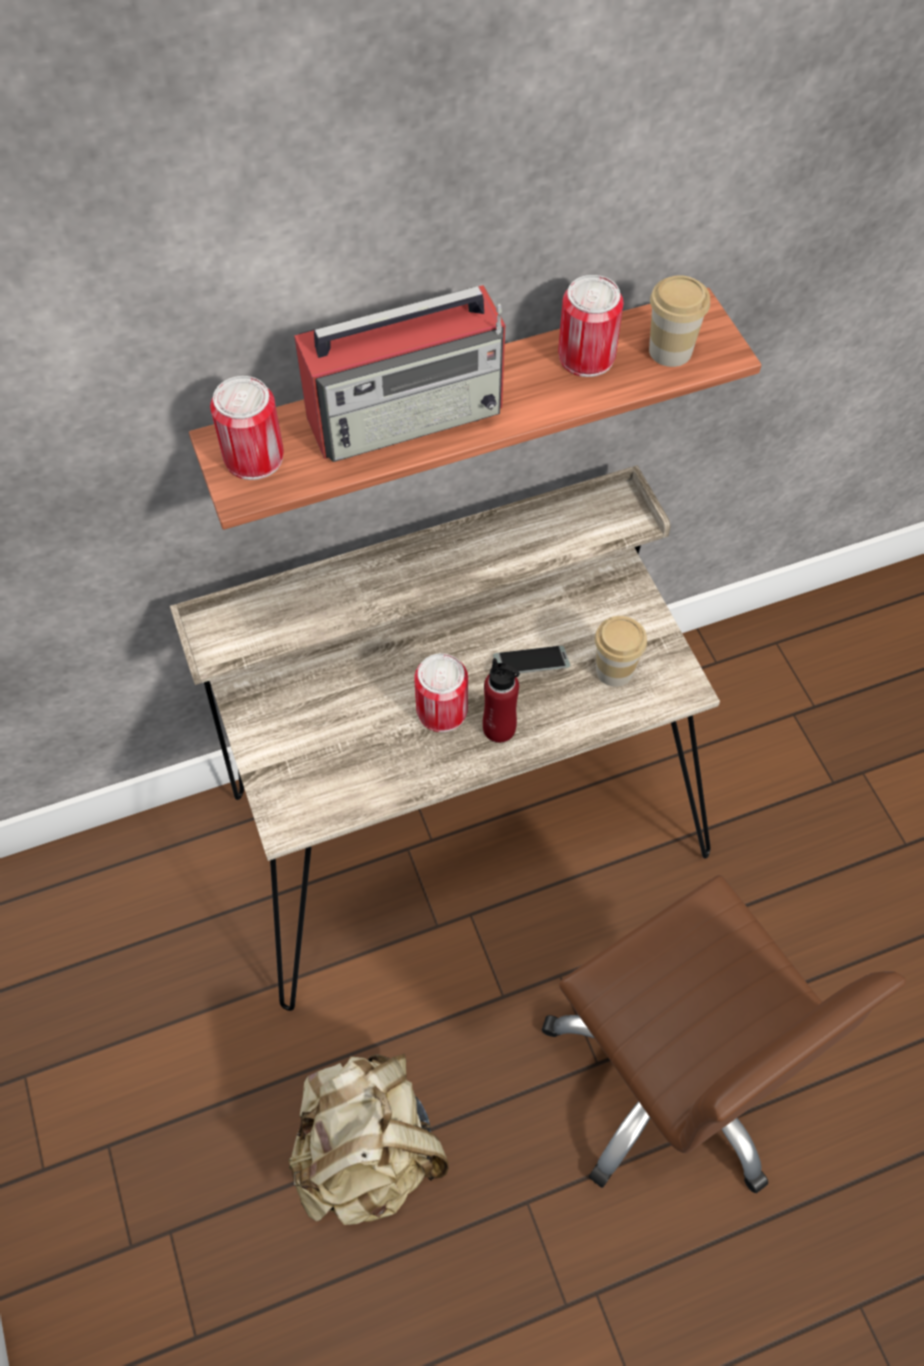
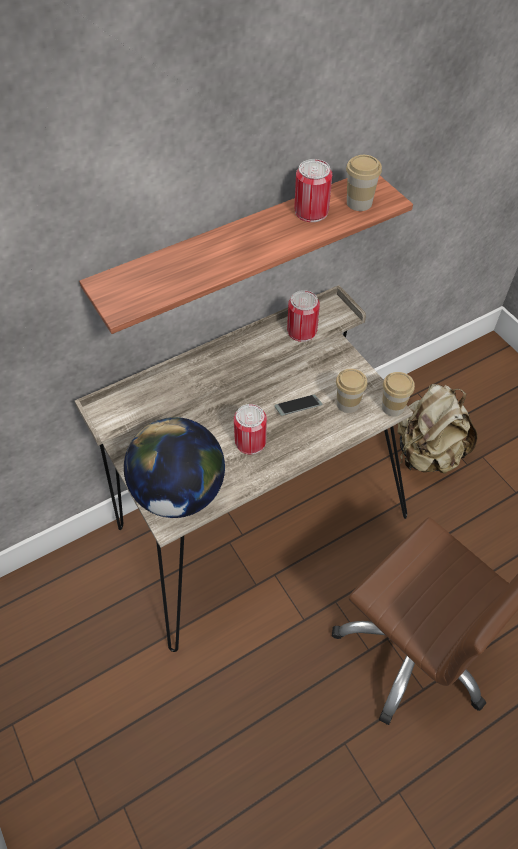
camera: 10 degrees left, 5 degrees down
can [210,376,284,480] -> can moved to [287,290,320,342]
beige backpack [289,1053,449,1225] -> beige backpack moved to [398,384,477,474]
radio [294,285,505,462] -> none
red bottle [483,658,520,743] -> none
none -> globe [124,417,225,518]
none -> cup [382,372,415,416]

